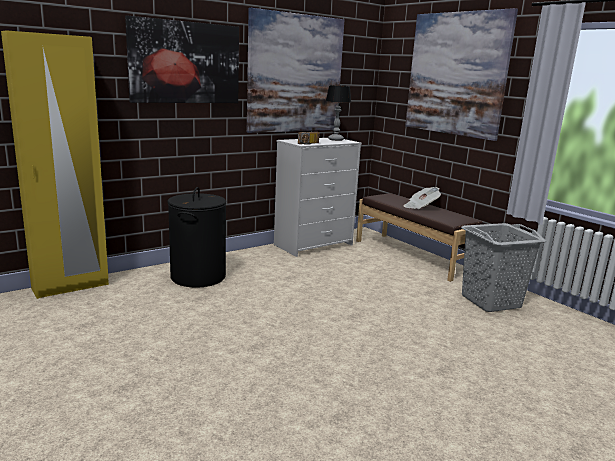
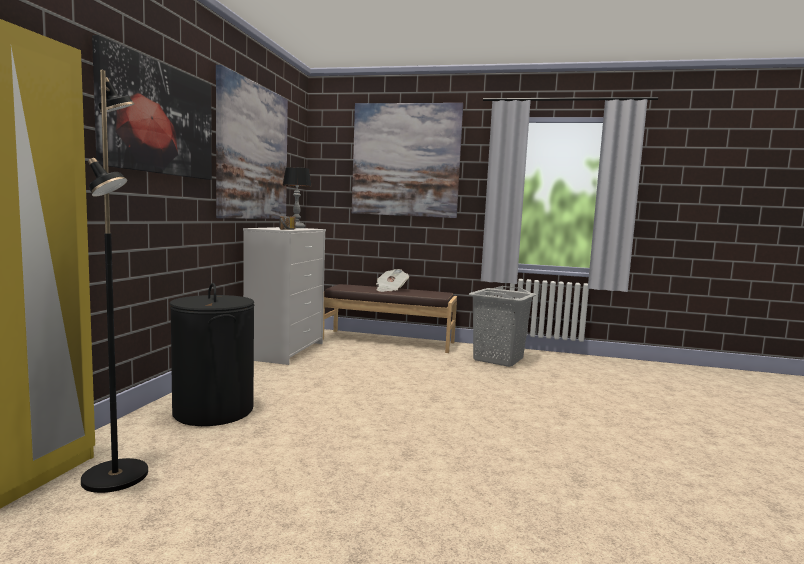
camera: 40 degrees left, 10 degrees down
none -> black floor lamp [81,70,148,493]

